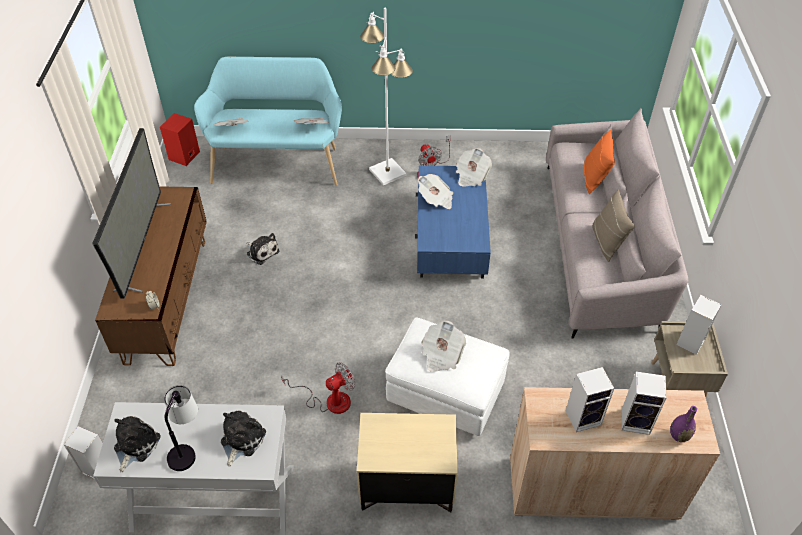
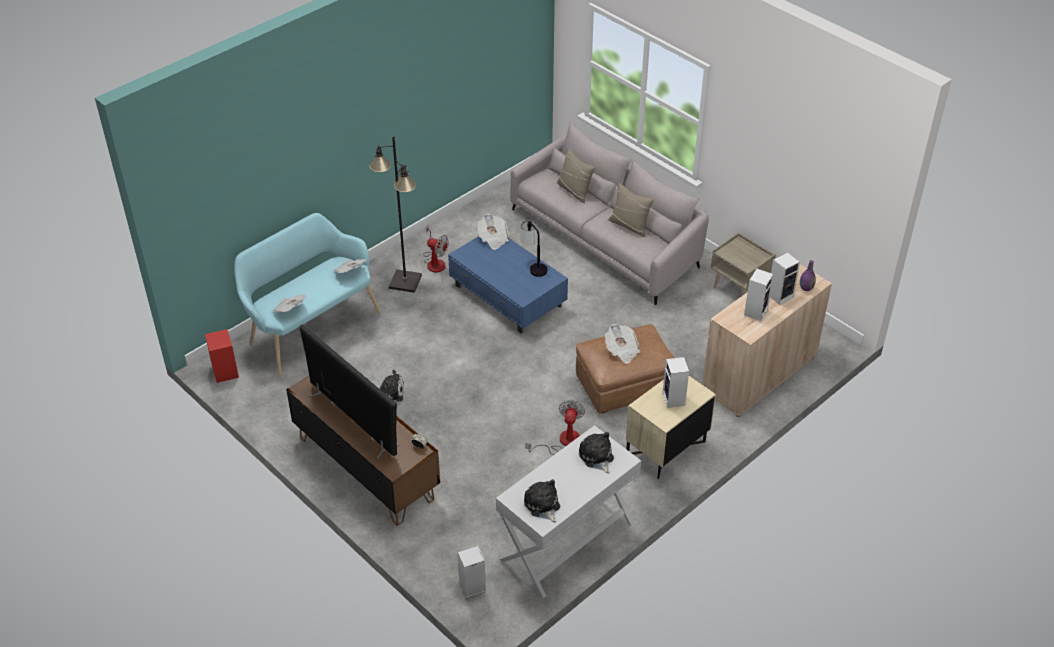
camera: 45 degrees left, 5 degrees down
table lamp [164,385,198,471] -> table lamp moved to [520,220,548,277]
white floor lamp [360,8,413,185] -> black floor lamp [369,136,422,293]
white ottoman [385,317,510,436] -> brown ottoman [576,324,674,414]
newspaper [418,174,453,209] -> none
orange pillow [584,130,615,194] -> beige pillow [557,148,595,203]
speaker [676,295,722,355] -> speaker moved to [662,357,689,408]

